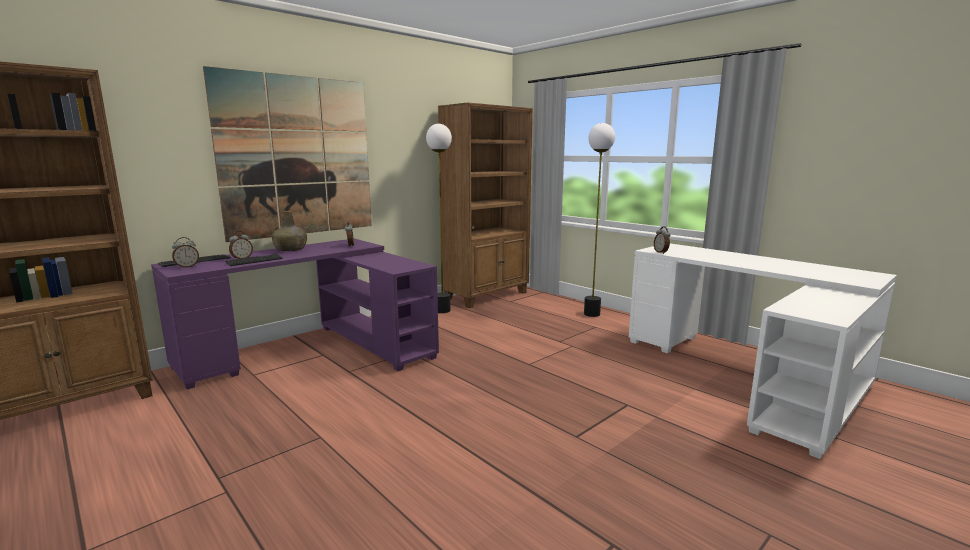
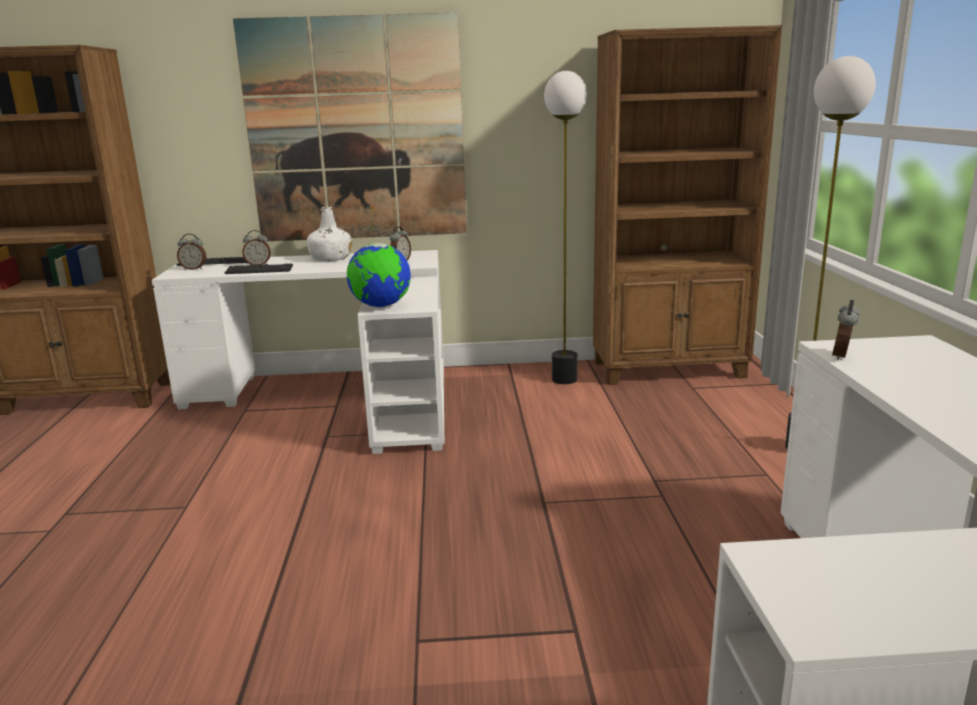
camera: 40 degrees right, 5 degrees up
purple desk [151,239,439,390] -> white desk [152,250,444,454]
green bottle [272,211,307,251] -> white bottle [307,206,352,261]
none -> globe [347,243,411,307]

